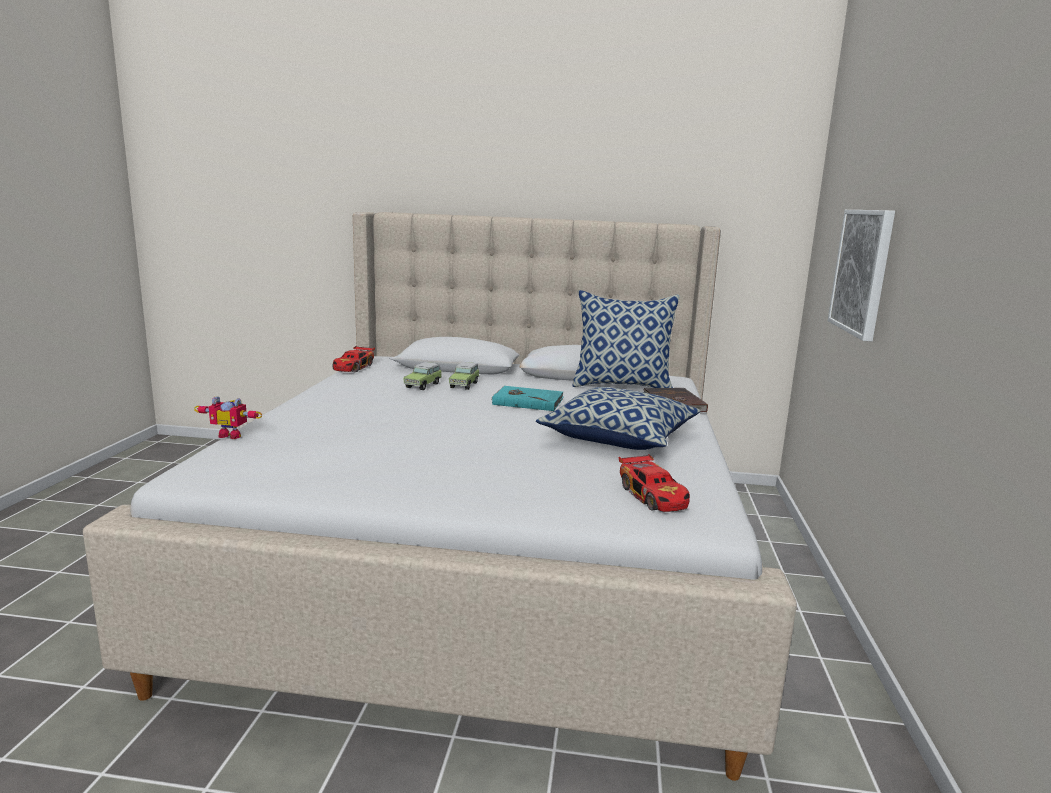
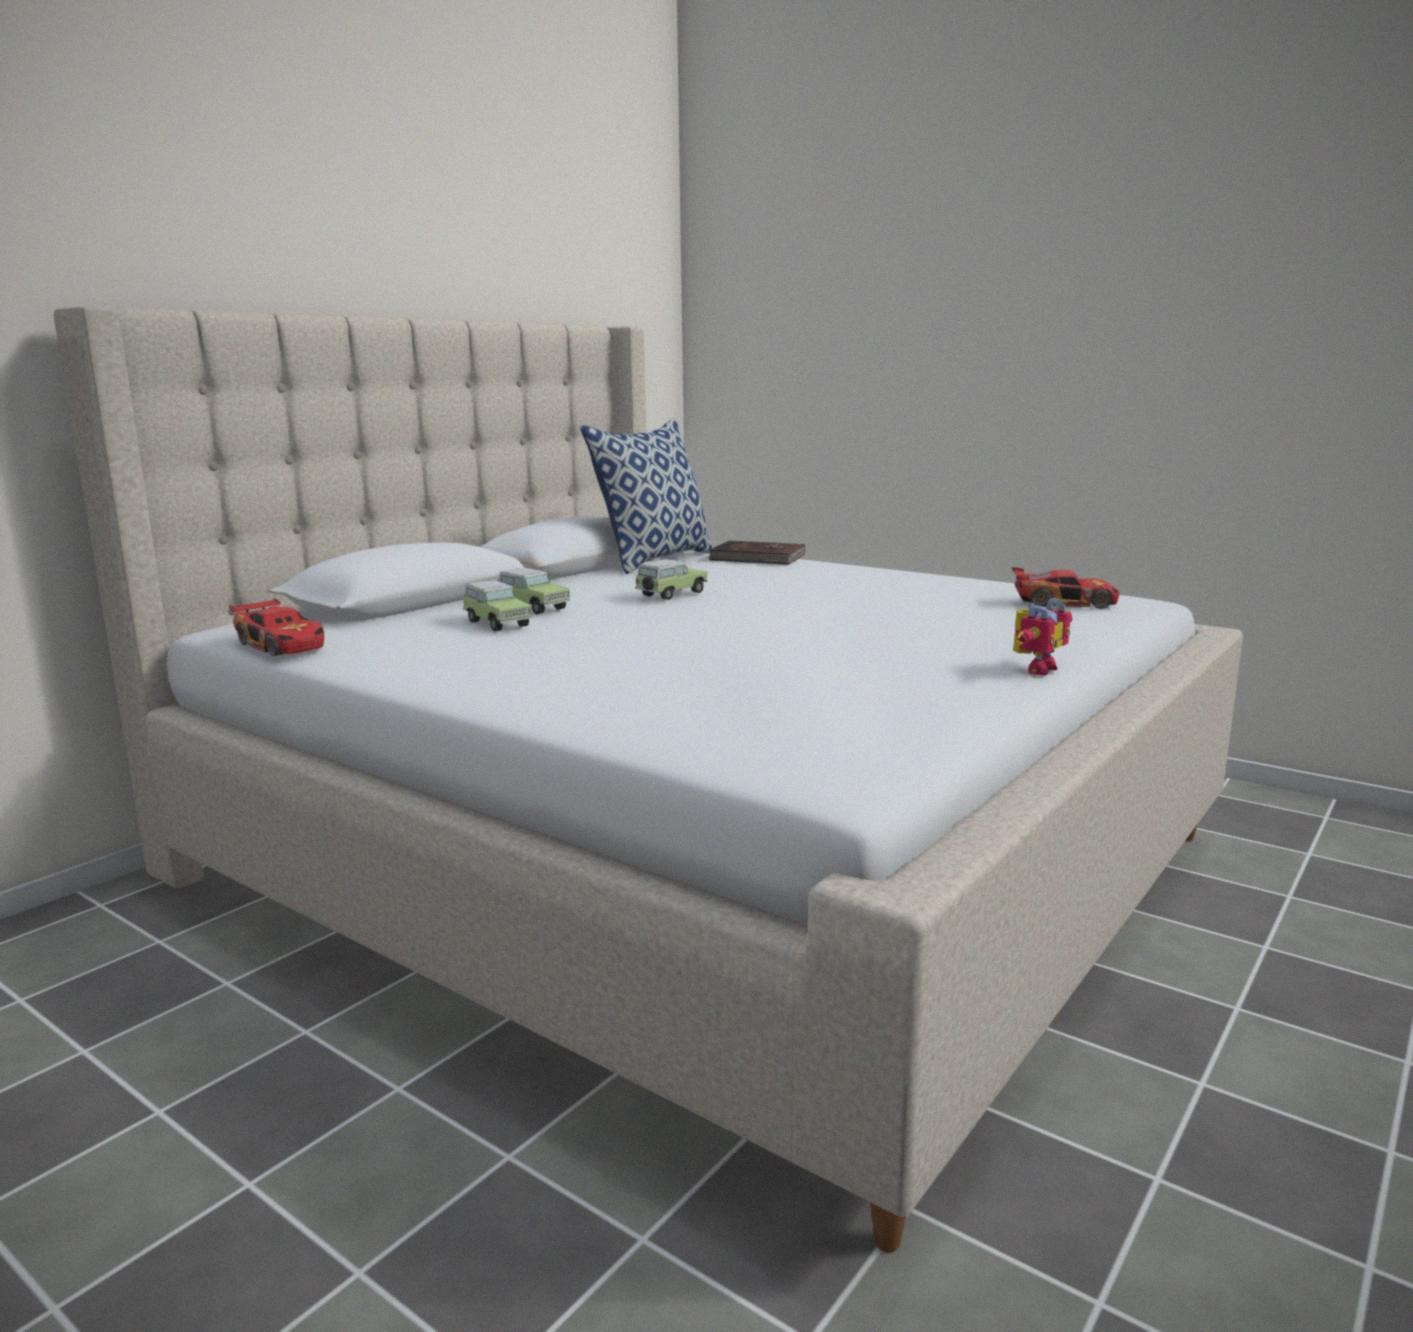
camera: 60 degrees left, 0 degrees up
toy robot [194,396,262,439] -> toy robot moved to [1013,598,1073,676]
turquoise book [491,386,564,411] -> toy car [635,559,708,600]
pillow [536,387,701,450] -> none
picture [828,210,895,341] -> none

